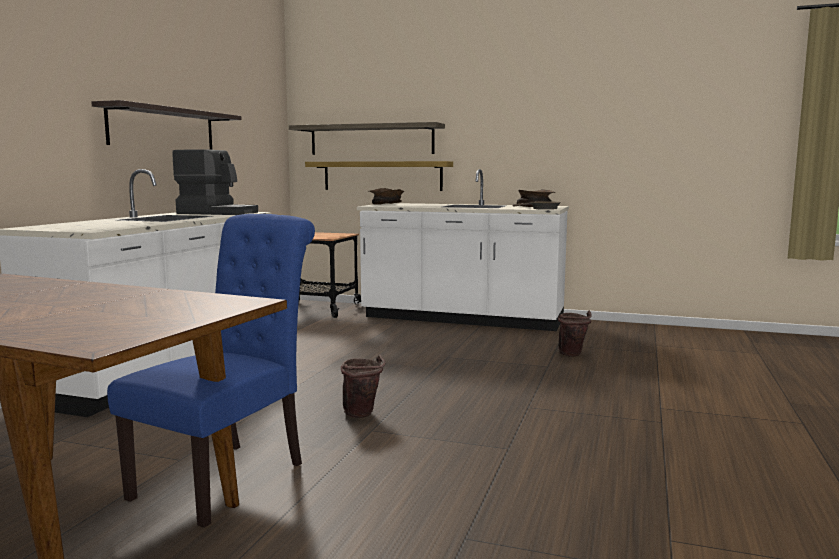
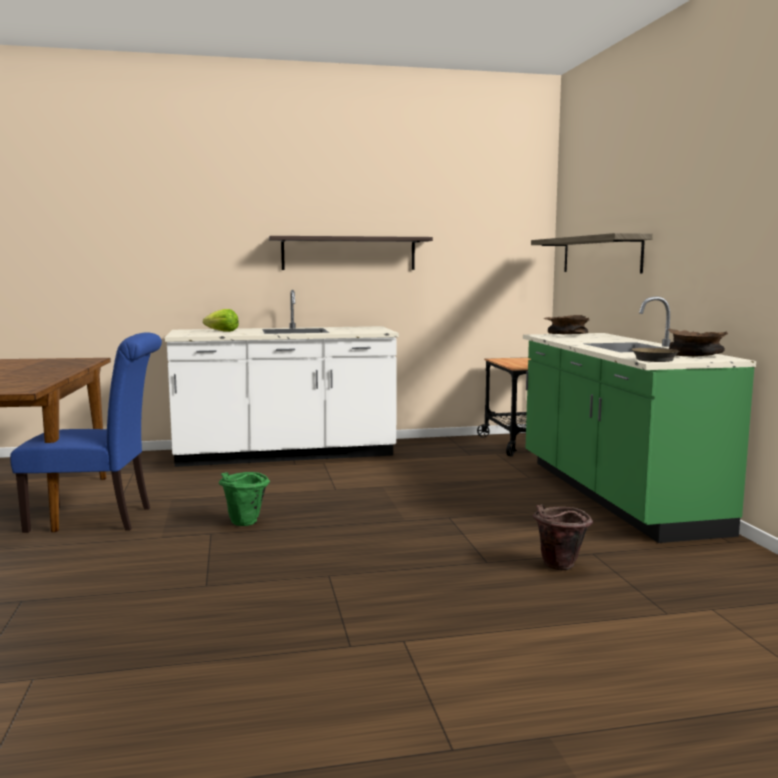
camera: 60 degrees right, 0 degrees up
coffee machine [172,149,258,215] -> none
shelf [305,161,453,191] -> none
brown bucket [341,355,385,418] -> green bucket [219,472,270,526]
white counter [357,169,569,331] -> green counter [523,296,756,543]
none -> lettuce [203,309,239,332]

